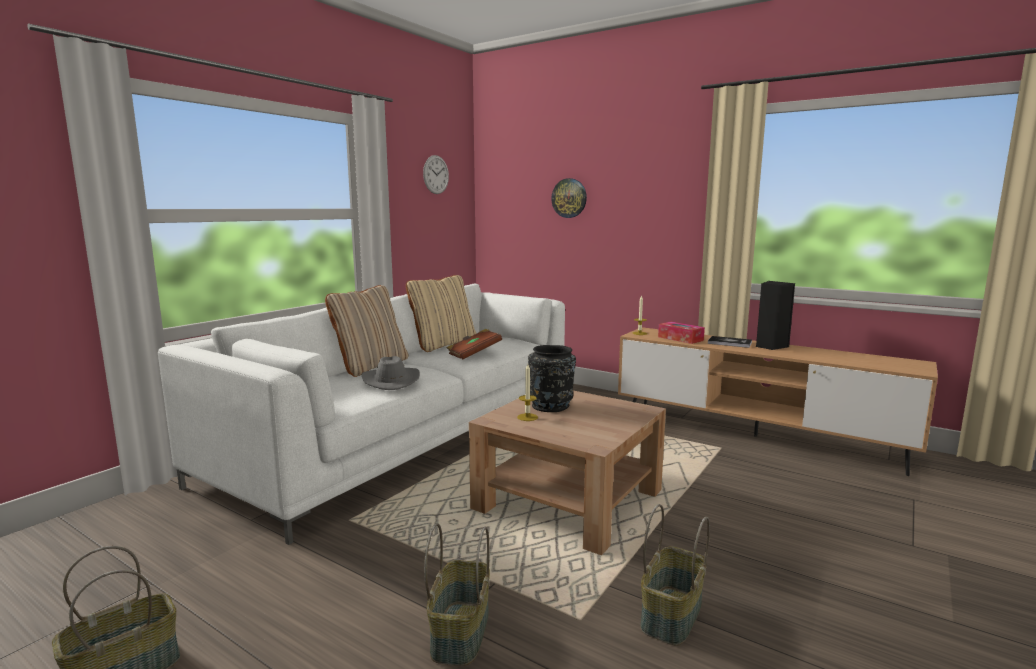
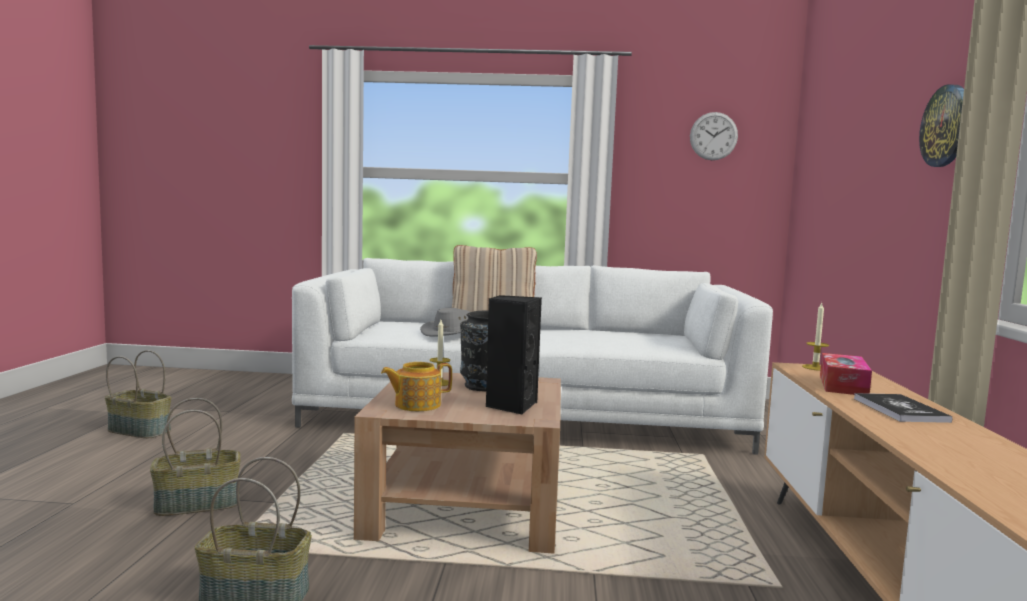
camera: 60 degrees right, 5 degrees down
beige pillow [406,275,477,352] -> none
brown book [447,329,502,360] -> none
wall clock [551,178,587,218] -> wall clock moved to [919,84,964,167]
black speaker [756,281,795,350] -> black speaker moved to [485,295,542,415]
none -> teapot [381,362,452,411]

